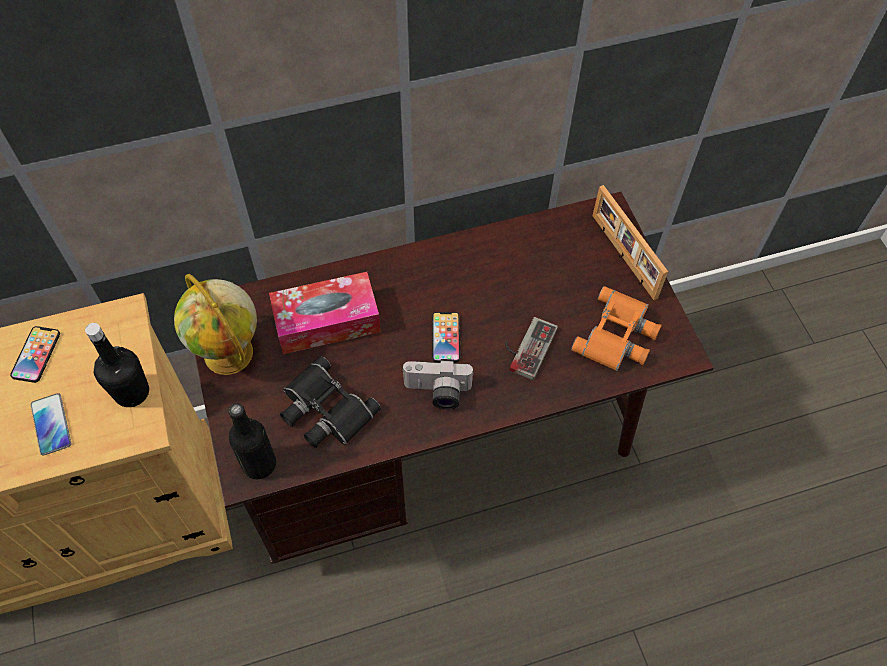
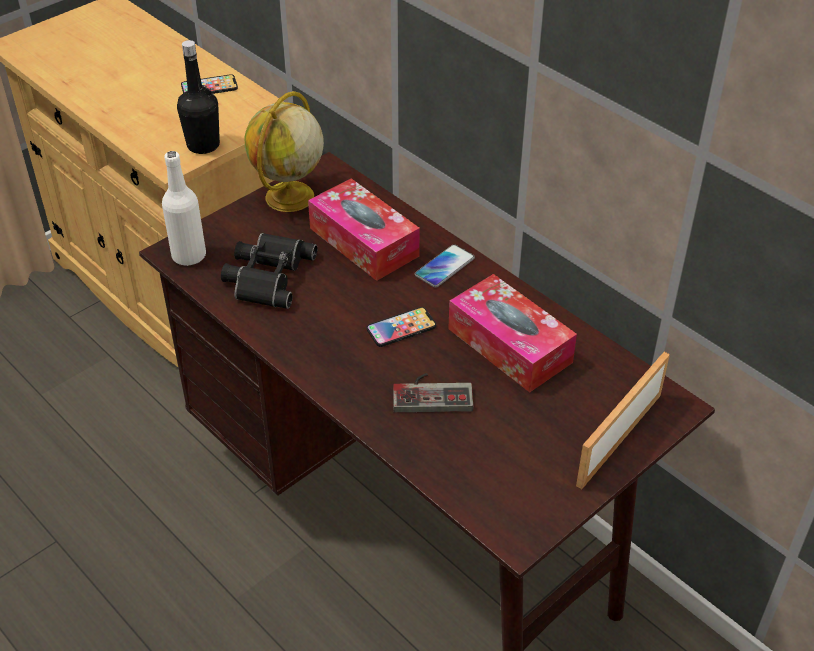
camera: 65 degrees right, 15 degrees down
phone [31,393,71,456] -> phone moved to [415,244,475,288]
black bottle [228,403,276,479] -> white bottle [162,151,206,266]
camera [402,359,474,409] -> none
orange binoculars [571,286,662,371] -> none
none -> tissue box [448,274,577,392]

